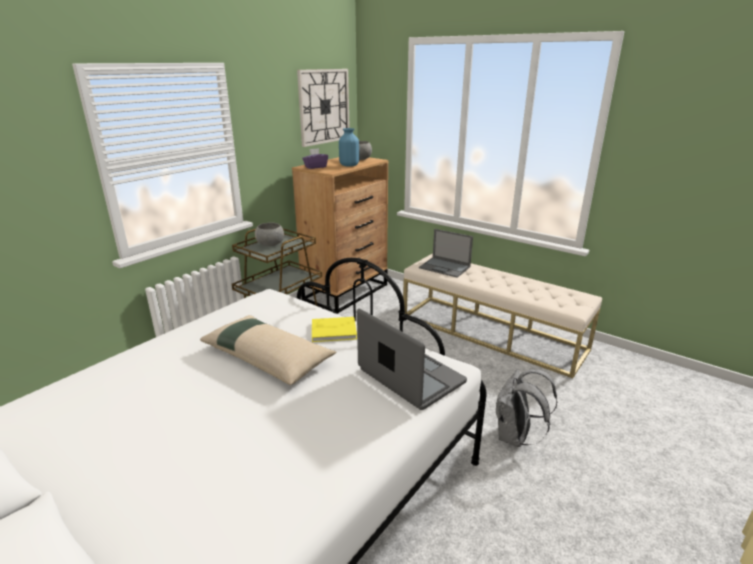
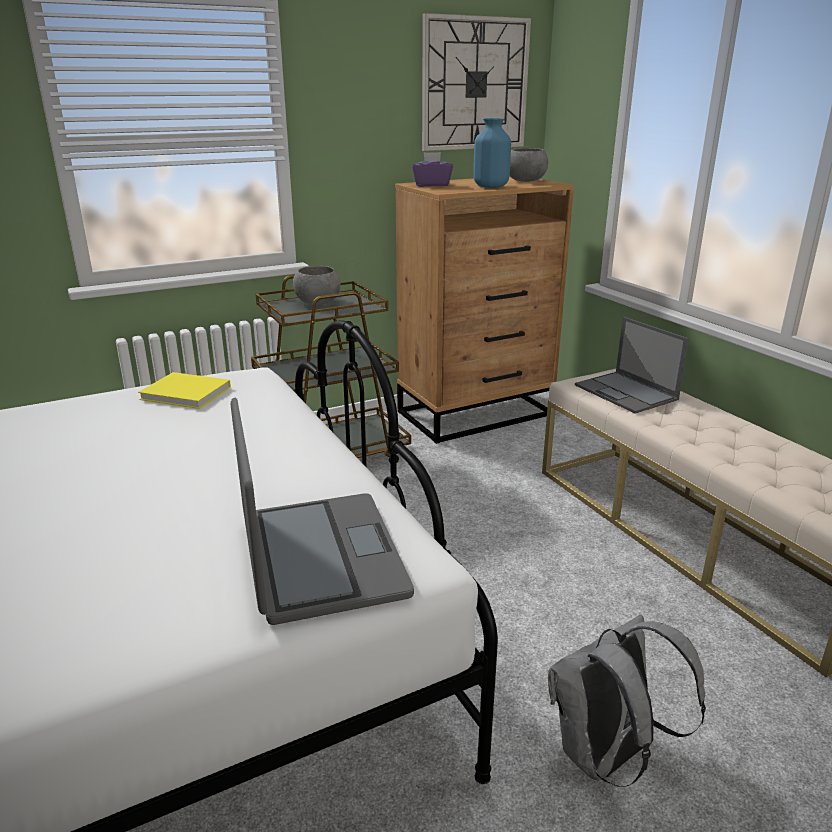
camera: 25 degrees right, 0 degrees up
beige pillow [200,315,337,385] -> none
yellow book [312,317,357,342] -> yellow book moved to [138,372,231,409]

